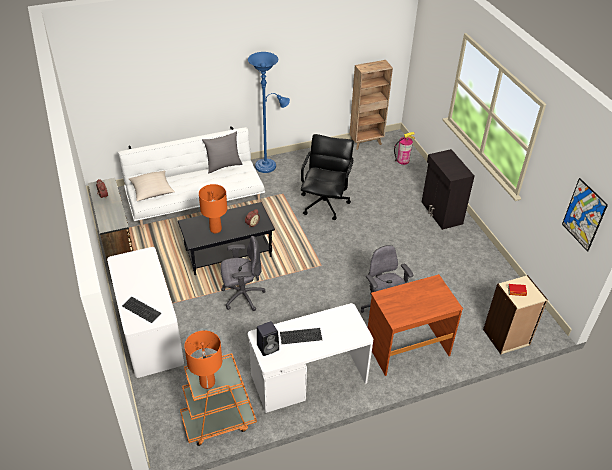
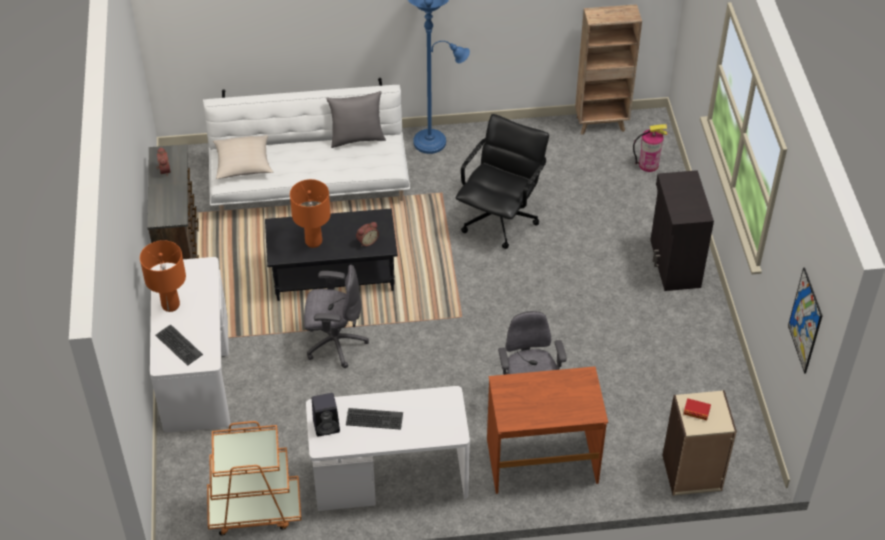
camera: 15 degrees right, 5 degrees up
orange table lamp [184,330,222,389] -> orange table lamp moved to [140,240,186,312]

